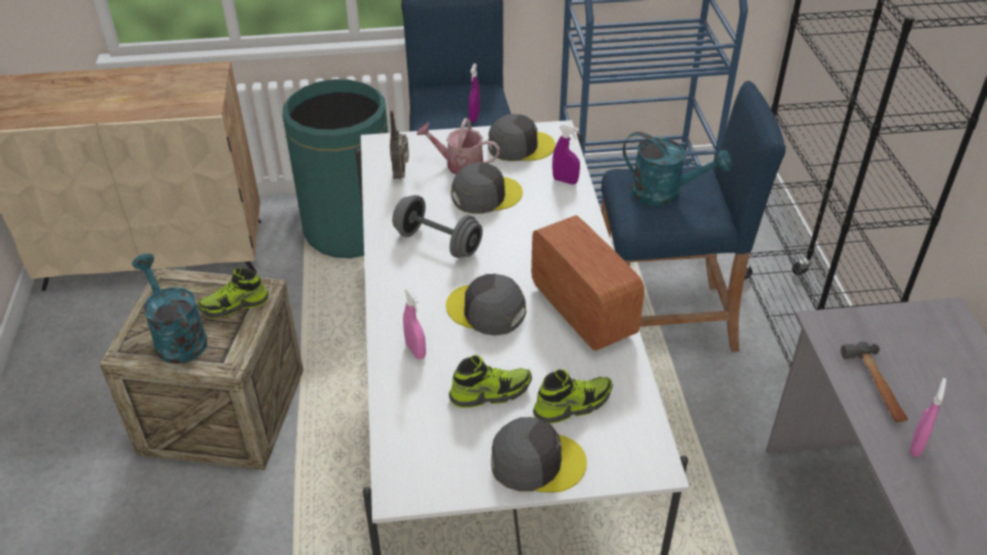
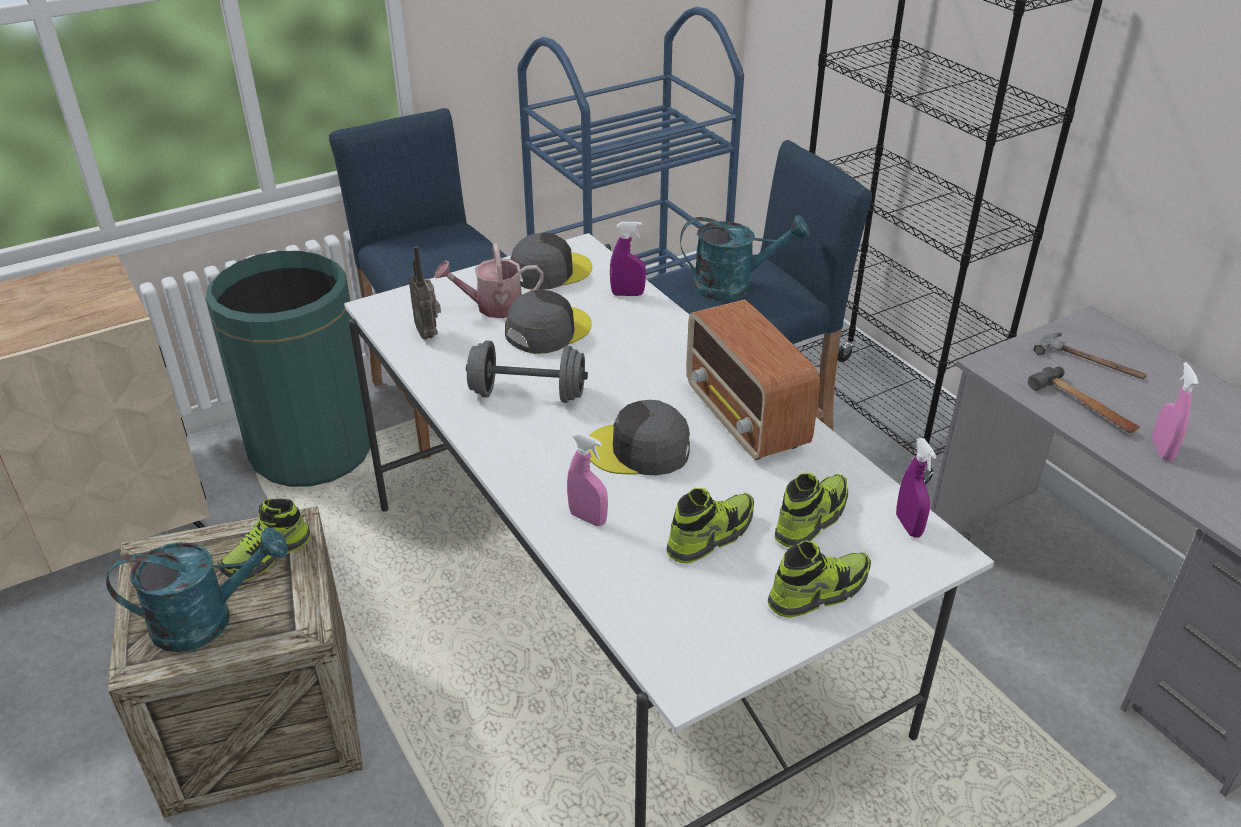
camera: 25 degrees left, 5 degrees down
turquoise watering can [132,254,207,364] -> turquoise watering can turned 135 degrees clockwise [106,528,288,652]
purple spray bottle [469,64,480,122] -> purple spray bottle moved to [896,438,937,538]
grey cap [491,417,587,493] -> shoe [768,540,871,618]
radio [531,215,644,351] -> radio turned 150 degrees counterclockwise [686,300,820,460]
none -> hammer [1033,332,1147,380]

